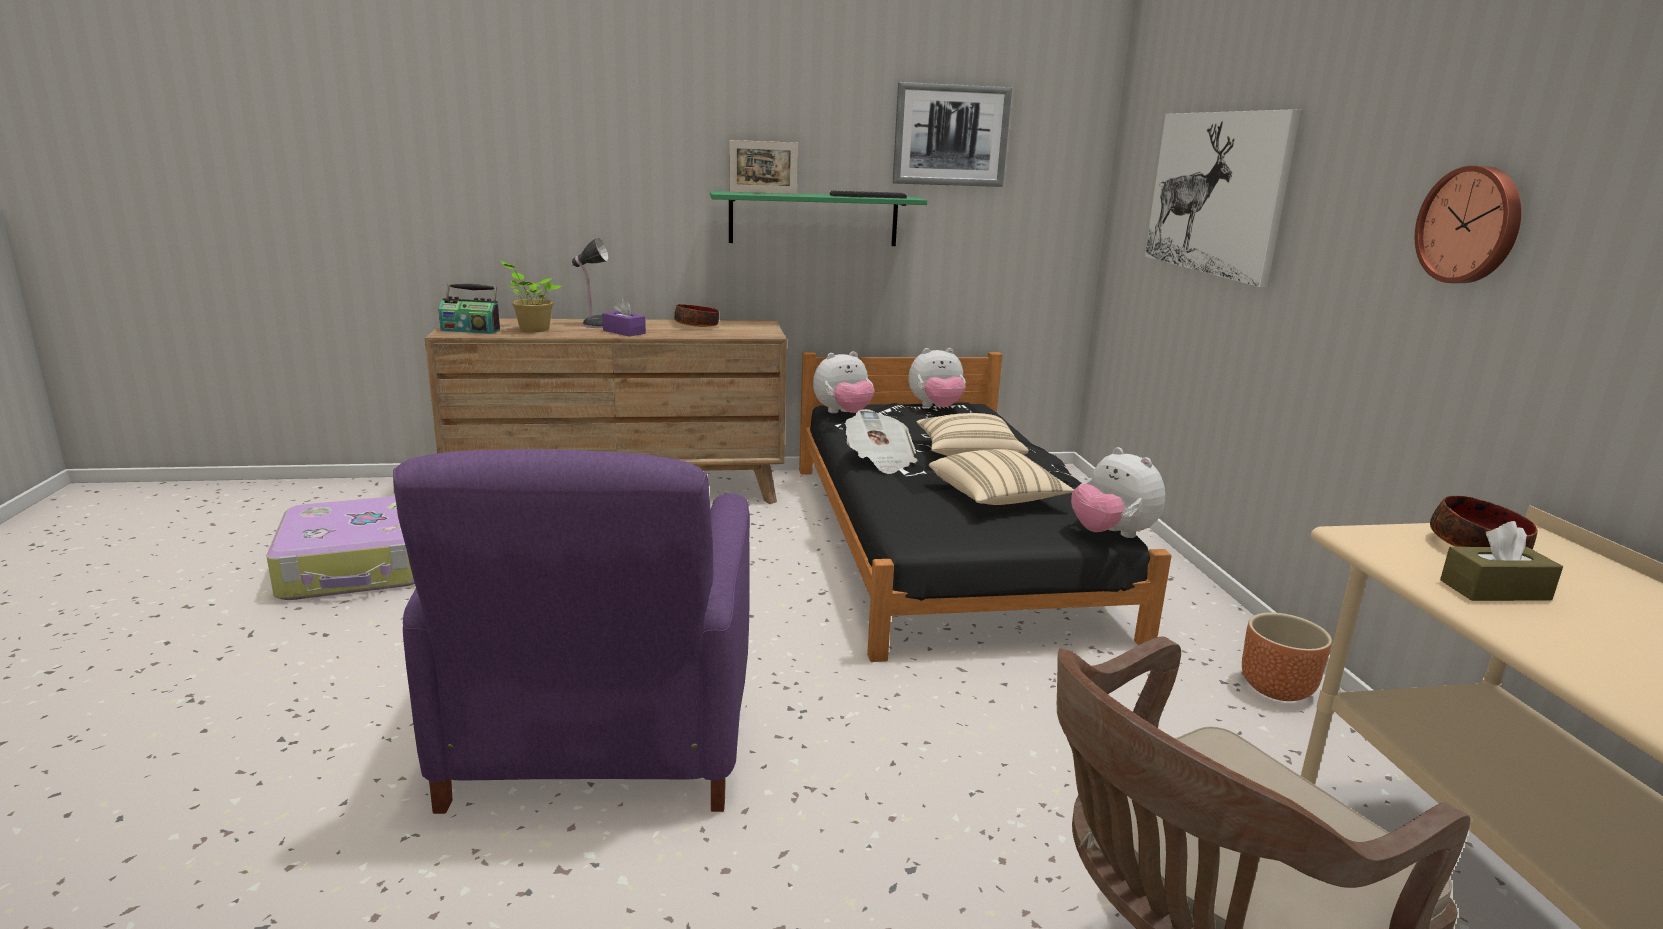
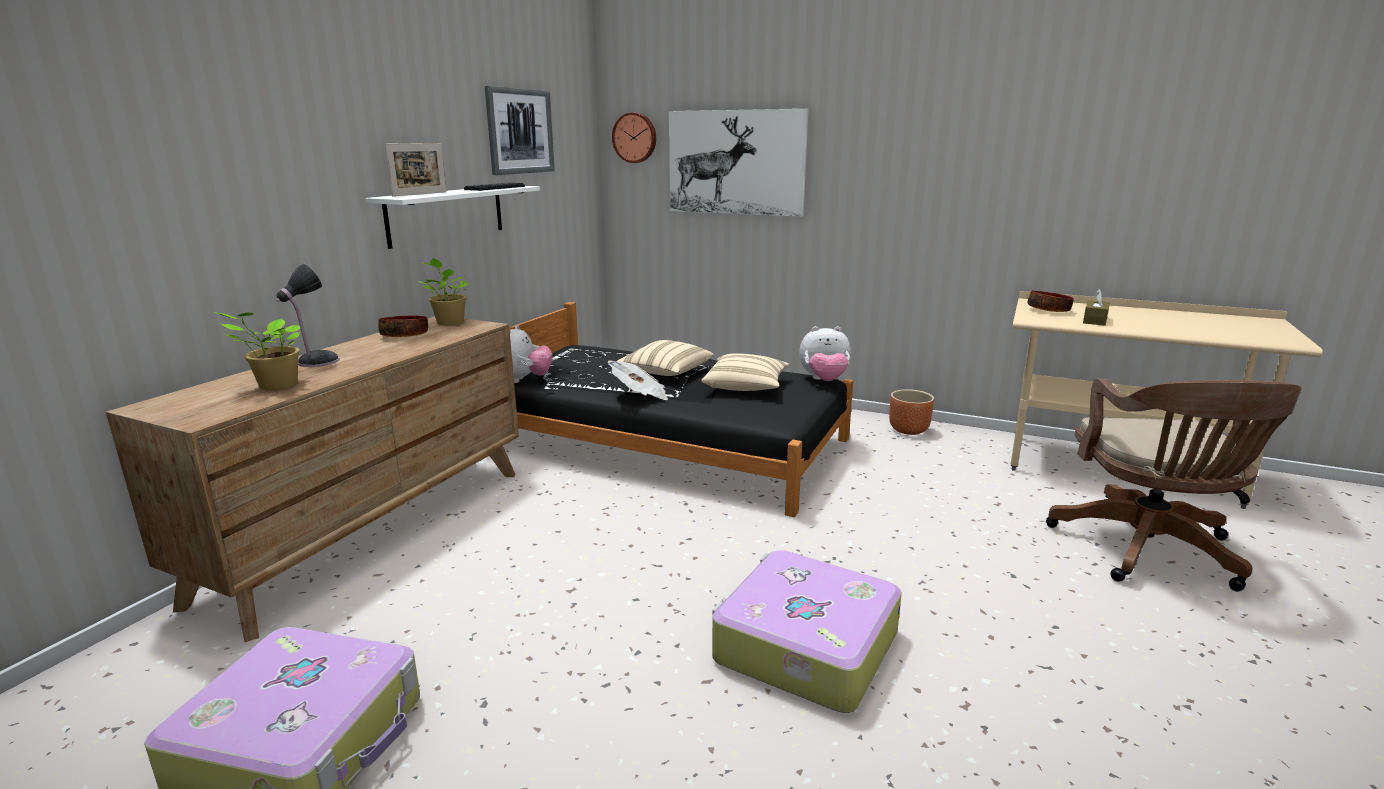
camera: 55 degrees left, 0 degrees up
purple armchair [393,449,750,814] -> suitcase [712,550,902,713]
radio [438,284,500,334] -> none
purple tissue box [602,297,646,337] -> none
green shelf [710,191,927,246] -> white shelf [366,186,540,249]
plush toy [909,348,966,407] -> none
wall clock [1415,165,1522,283] -> wall clock moved to [612,112,656,163]
none -> potted plant [418,258,469,326]

